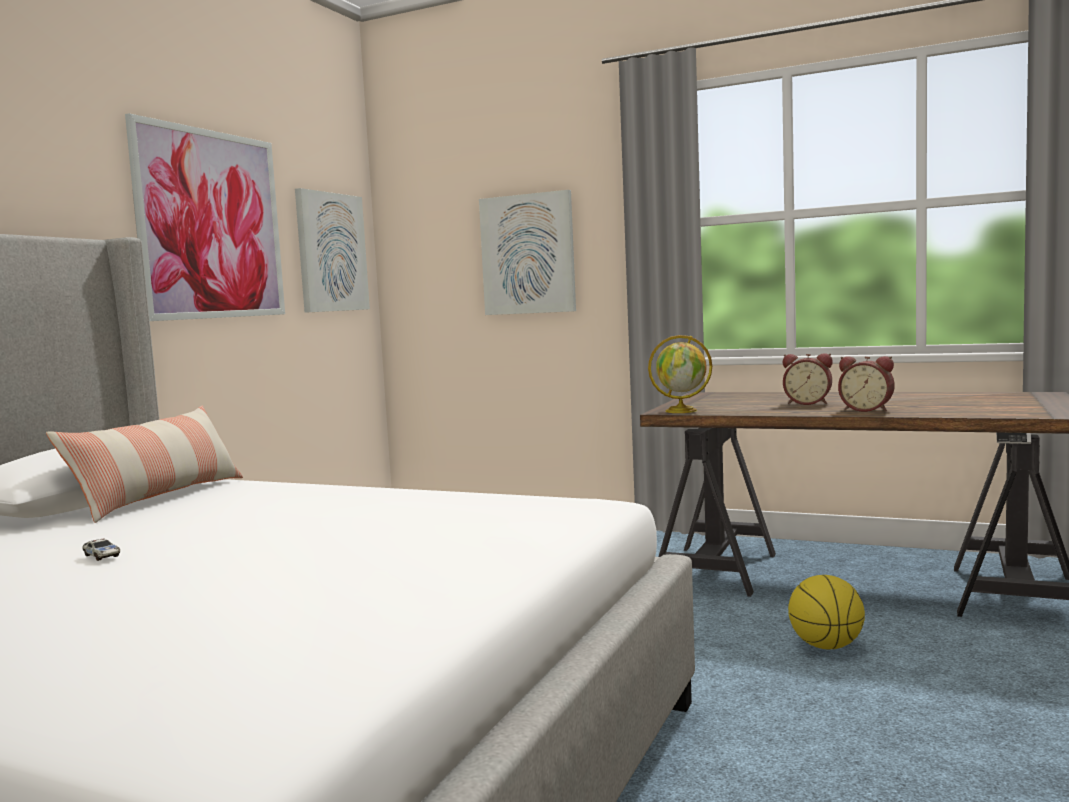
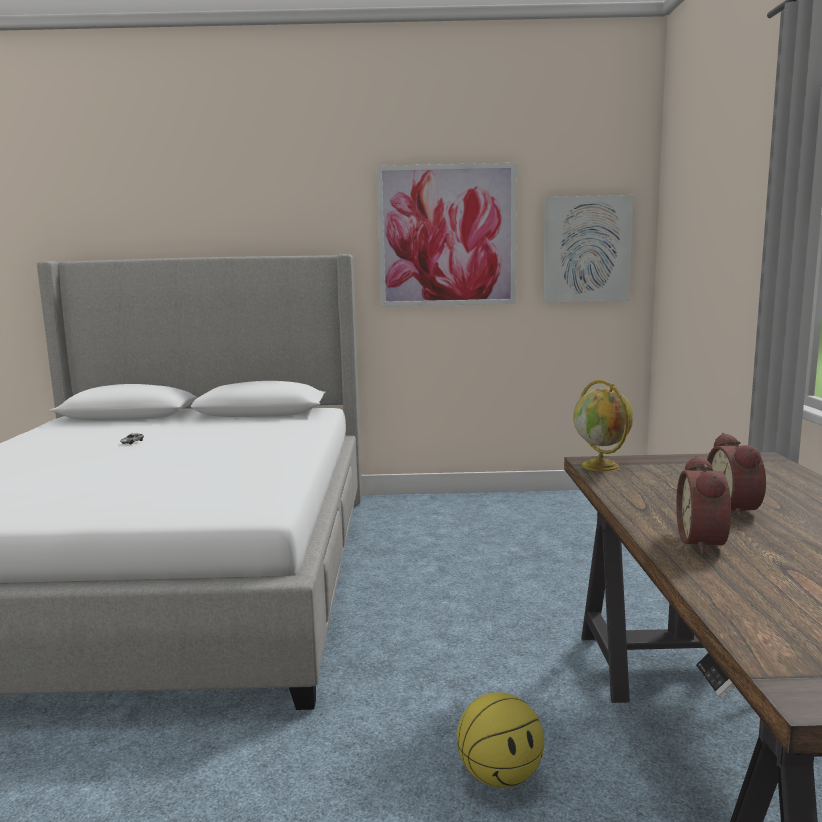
camera: 65 degrees right, 5 degrees up
pillow [46,406,243,523] -> none
picture [479,190,576,315] -> none

